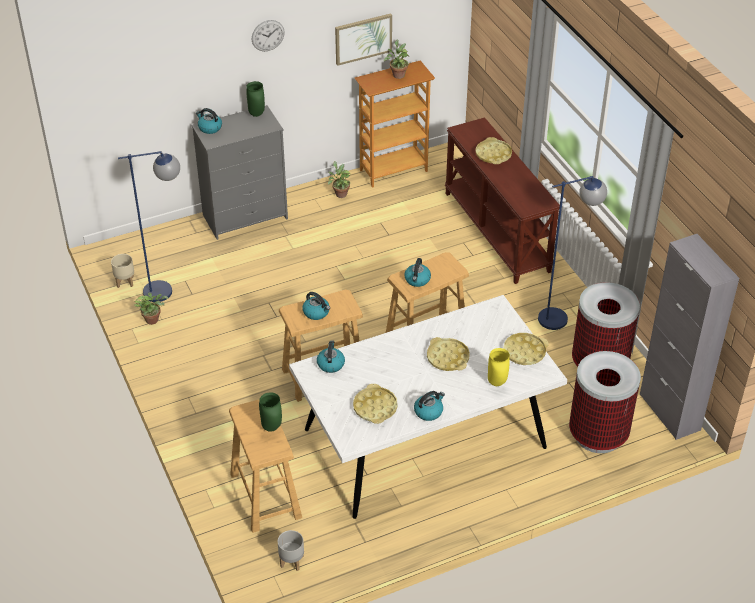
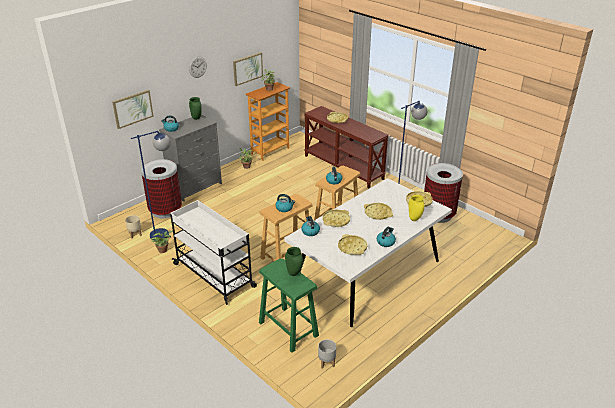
camera: 20 degrees left, 10 degrees down
beige stool [229,399,302,533] -> green stool [259,259,319,353]
trash can [569,351,641,453] -> trash can moved to [141,159,182,219]
grey cabinet [640,234,739,440] -> none
none -> picture [112,90,154,129]
none -> white cart [170,200,257,305]
none -> yellow tray [323,210,350,227]

